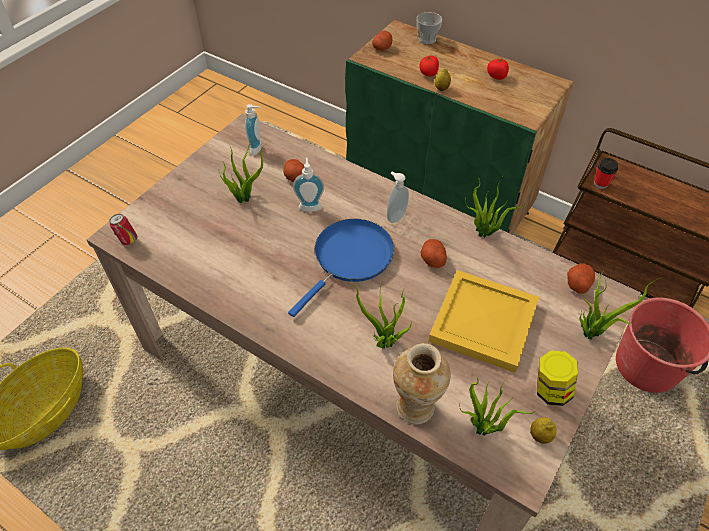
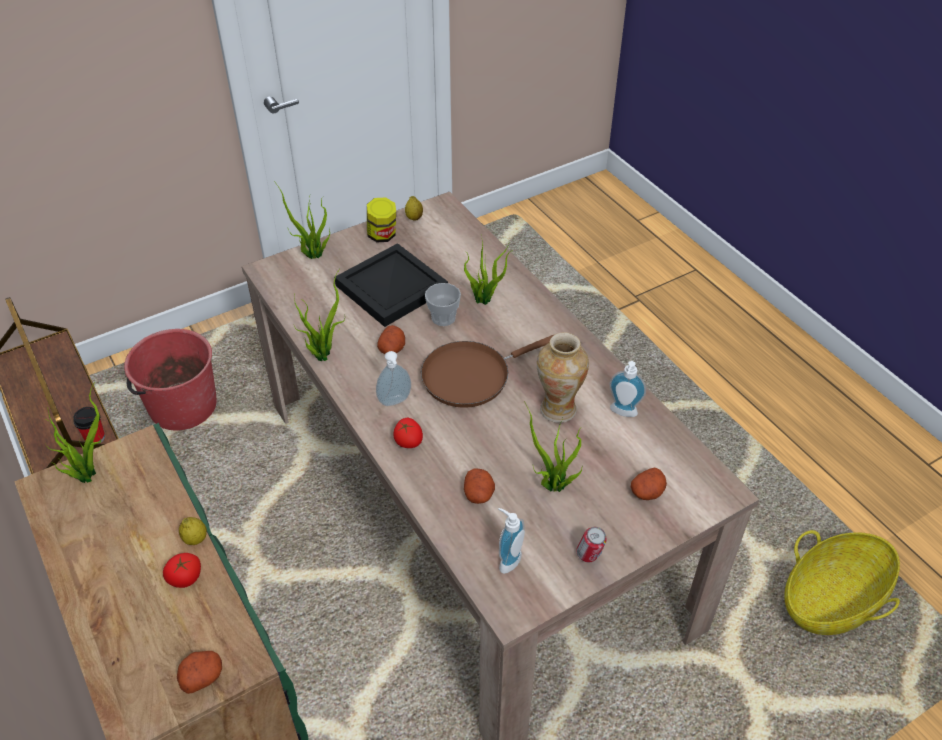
camera: 155 degrees left, 5 degrees down
can [109,214,137,245] -> can moved to [576,527,607,562]
blue frying pan [288,219,394,317] -> brown frying pan [421,335,553,408]
soap dispenser [293,157,324,212] -> soap dispenser moved to [609,361,646,417]
vase [393,343,451,425] -> vase moved to [537,332,589,423]
cup [417,12,442,44] -> cup moved to [425,283,461,326]
yellow tray [428,270,539,373] -> black tray [334,243,448,327]
potted plant [459,375,534,436] -> potted plant moved to [46,382,101,483]
tomato [487,58,509,80] -> tomato moved to [393,418,423,448]
potato [567,263,595,294] -> potato moved to [631,467,667,500]

